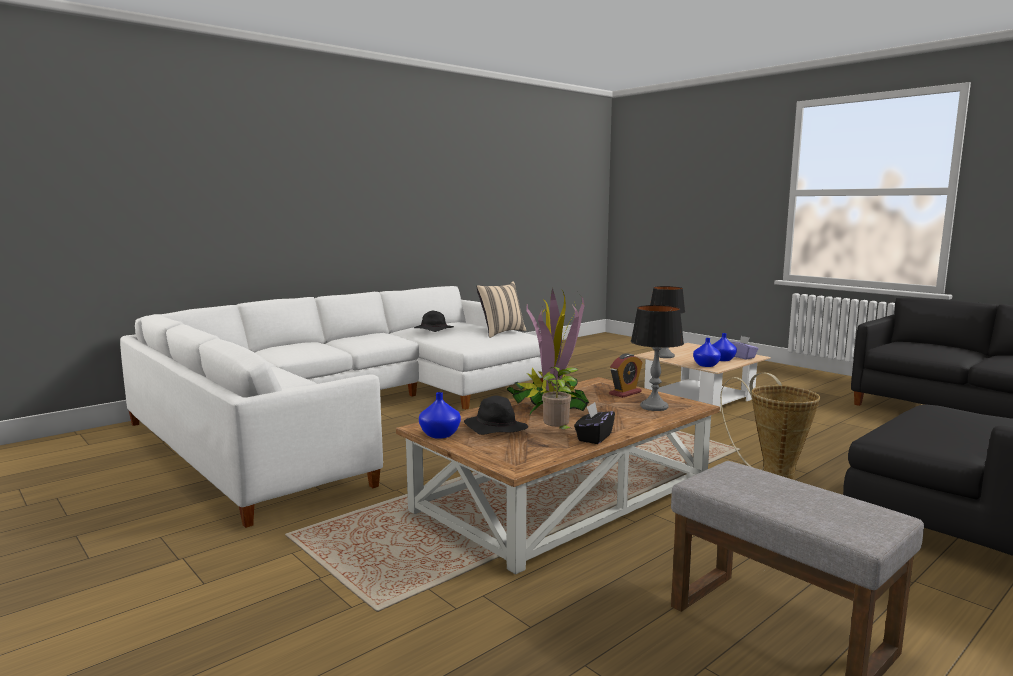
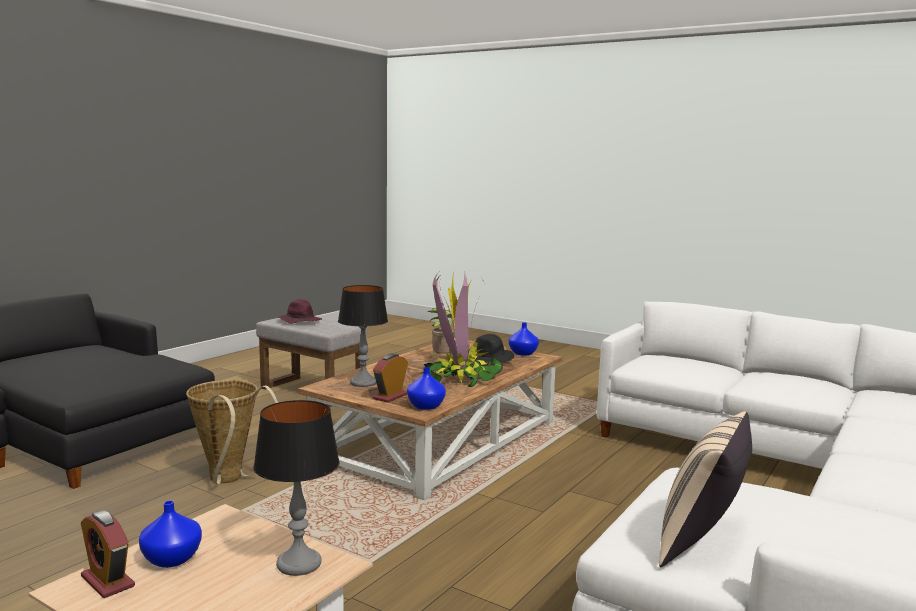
camera: 165 degrees right, 0 degrees up
black hat [414,311,454,332] -> none
black tissue box [574,402,615,444] -> none
blue vase [693,338,721,367] -> blue vase moved to [407,367,446,410]
purple tissue box [730,336,759,359] -> alarm clock [81,510,135,598]
none -> purple hat [278,299,322,324]

